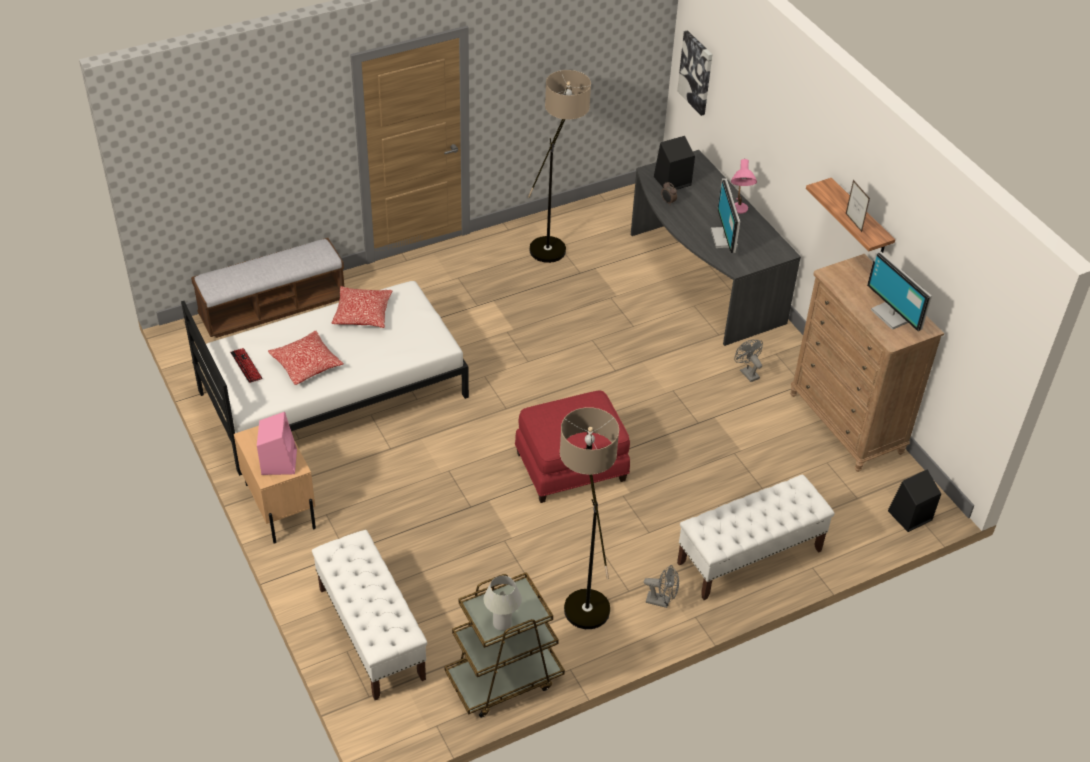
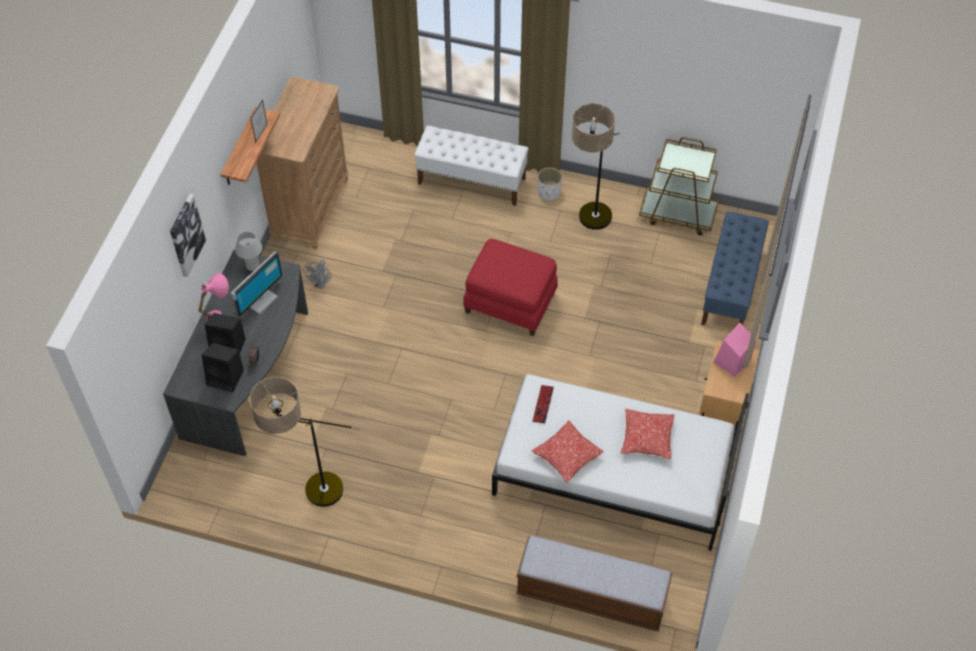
camera: 135 degrees left, 10 degrees up
keyboard [230,348,263,383] -> keyboard moved to [533,385,554,424]
white bench [312,530,427,700] -> blue bench [701,211,769,325]
white table lamp [484,576,522,631] -> white table lamp moved to [235,232,262,271]
grey fan [644,565,679,608] -> white planter [538,167,562,201]
picture [677,30,713,116] -> picture moved to [170,194,206,277]
monitor [867,250,932,331] -> none
black speaker [888,470,941,532] -> black speaker moved to [205,313,245,353]

